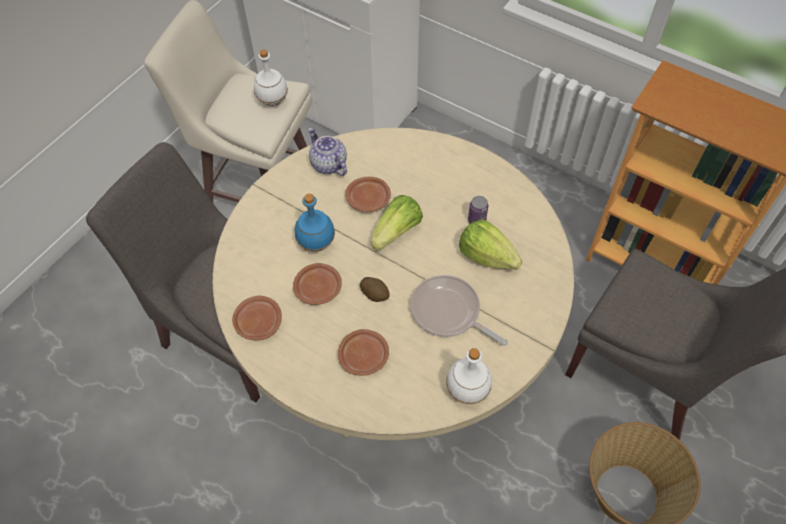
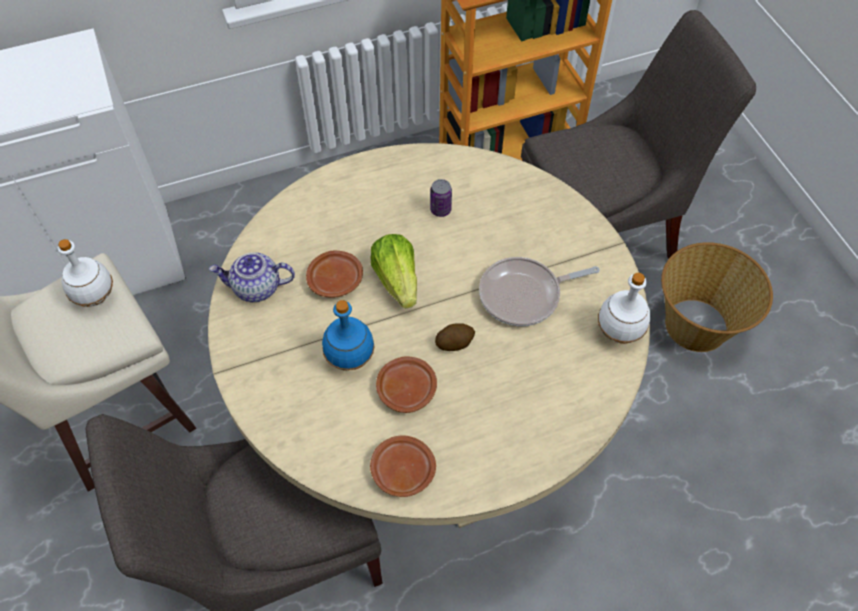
camera: 55 degrees left, 0 degrees up
brown plate [338,329,389,376] -> none
lettuce [459,219,522,270] -> none

